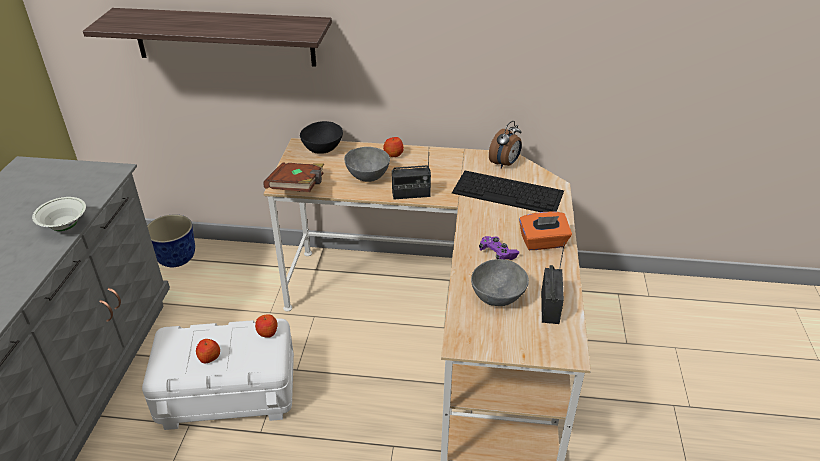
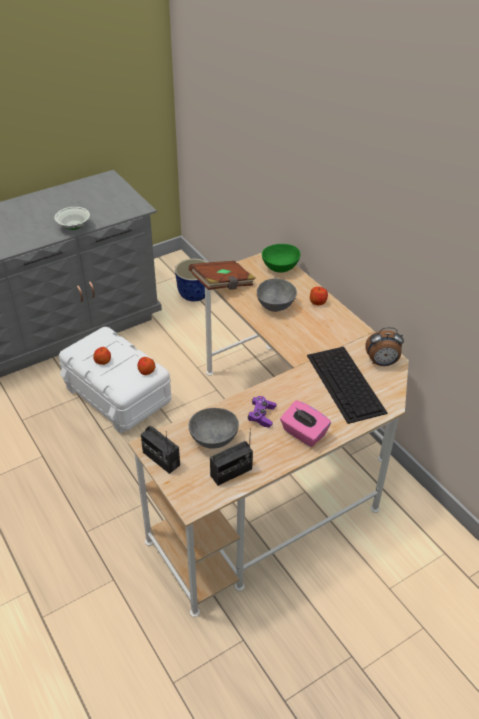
camera: 50 degrees right, 5 degrees up
shelf [83,8,332,67] -> none
black bowl [300,121,343,154] -> green bowl [262,244,300,273]
radio [392,155,431,199] -> radio moved to [141,426,180,474]
orange tissue box [519,212,572,250] -> pink tissue box [280,400,331,447]

